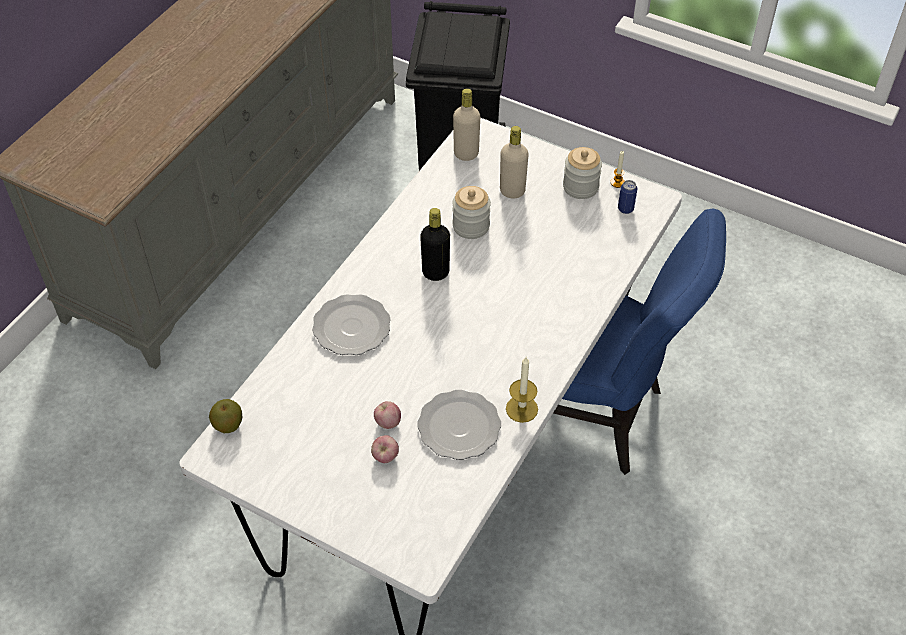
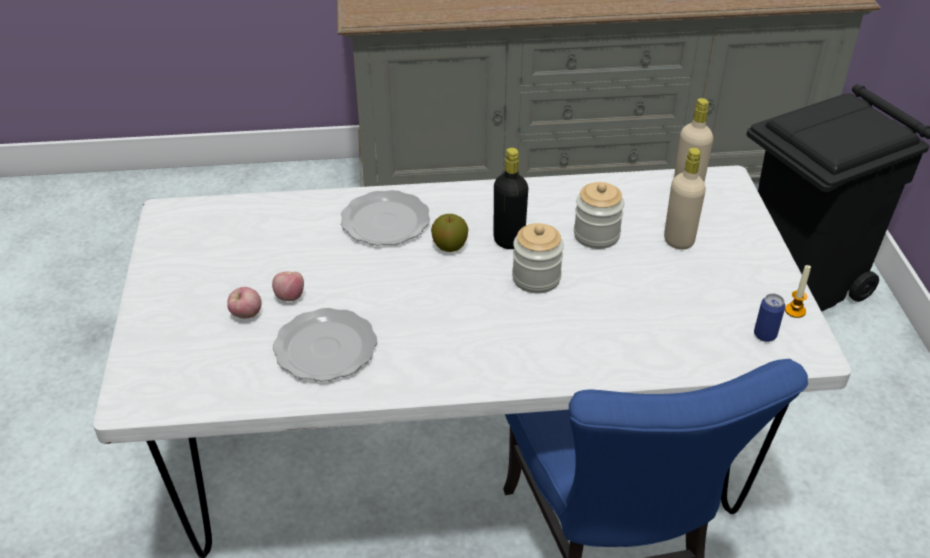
camera: 55 degrees right, 10 degrees down
apple [209,399,243,433] -> apple moved to [431,214,468,252]
candle [506,357,538,423] -> none
jar [563,147,602,199] -> jar moved to [512,223,564,293]

